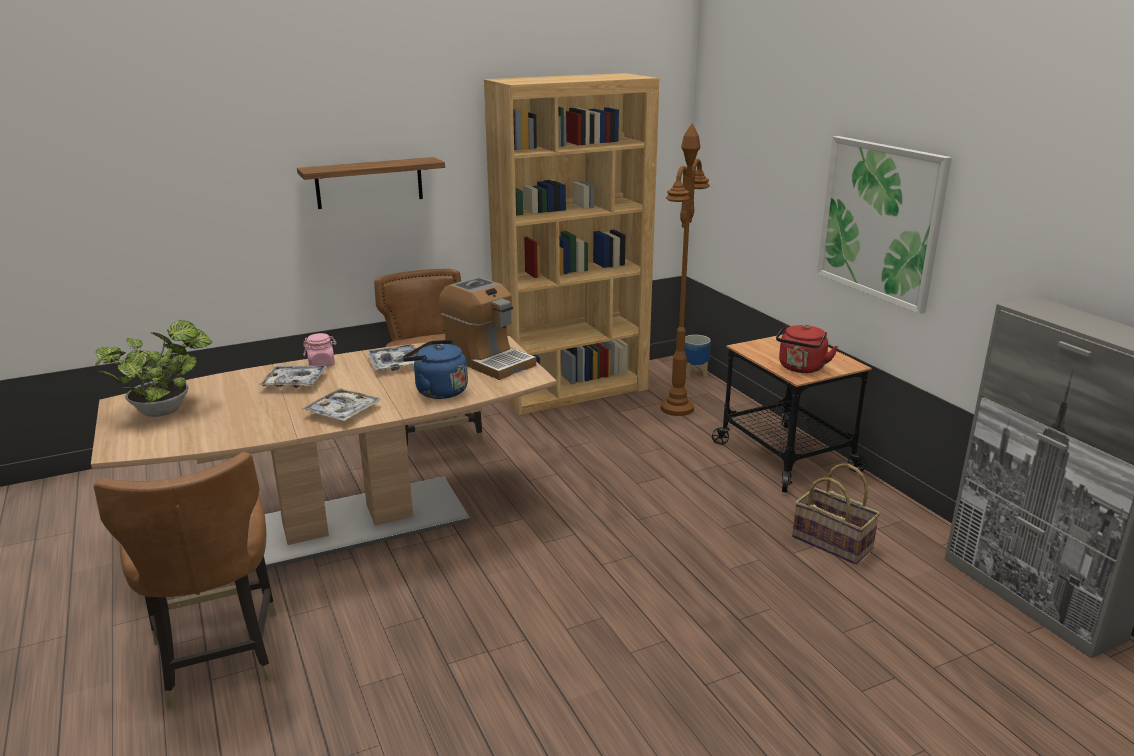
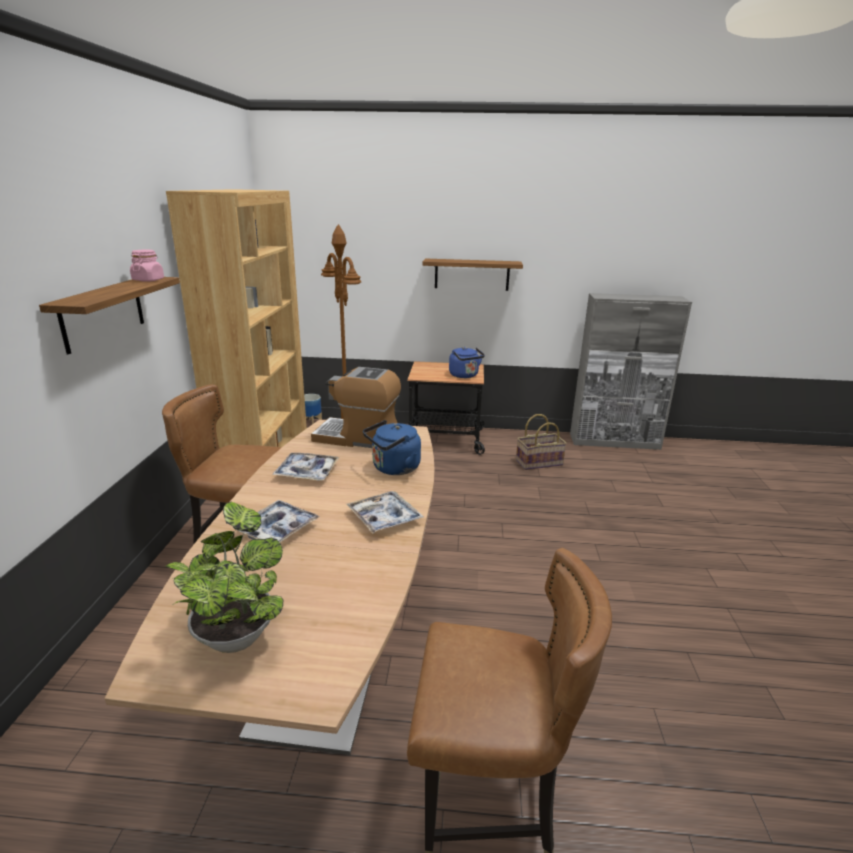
camera: 60 degrees left, 0 degrees up
pink jar [303,333,337,366] -> pink jar moved to [130,250,164,282]
coffee machine [439,277,536,380] -> coffee machine turned 150 degrees counterclockwise [311,367,401,448]
red kettle [776,324,838,373] -> blue kettle [449,347,485,378]
picture [817,136,952,314] -> shelf [423,259,523,291]

